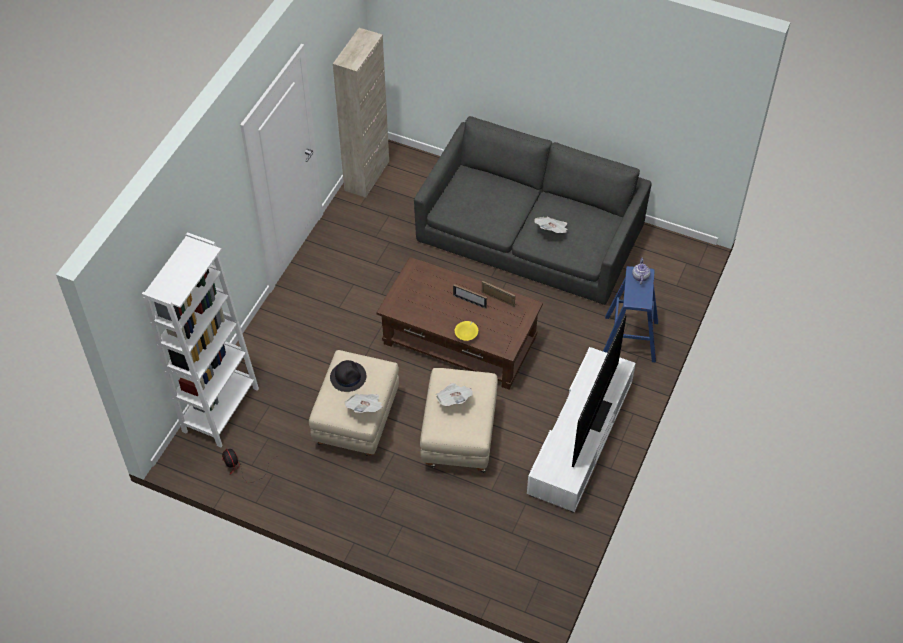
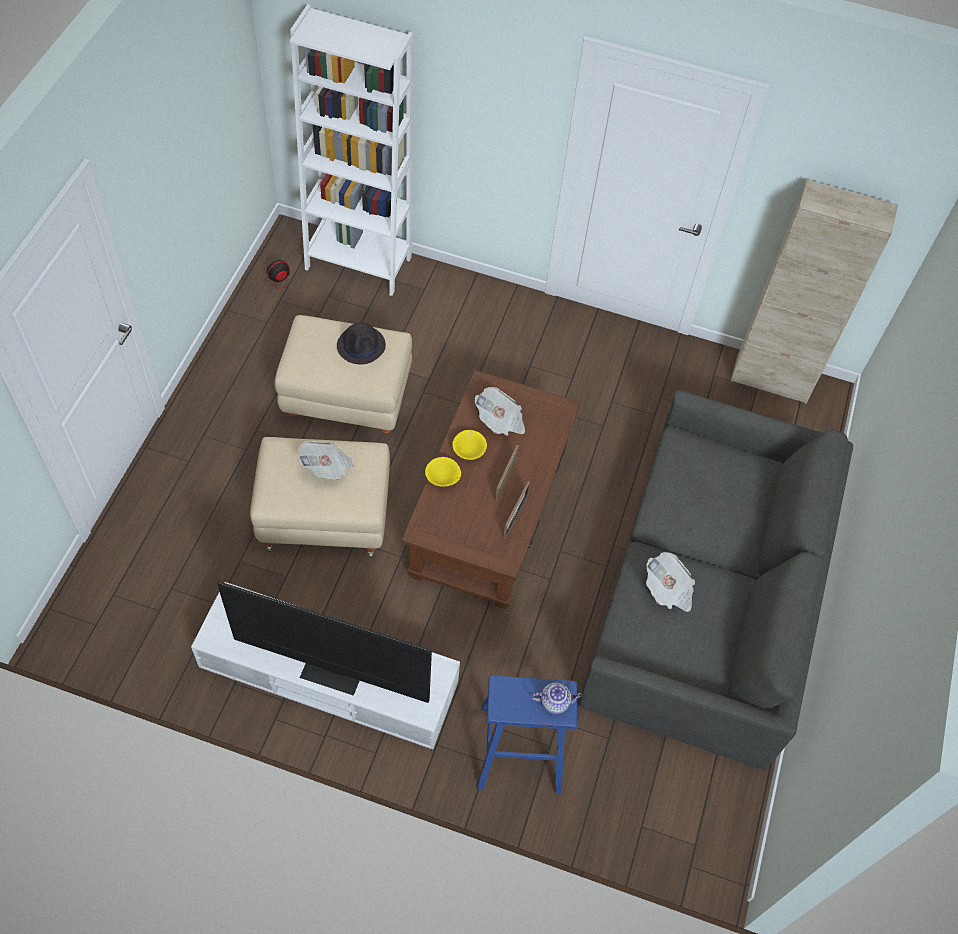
camera: 80 degrees right, 5 degrees up
newspaper [344,394,383,413] -> newspaper moved to [475,387,525,436]
none -> yellow bowl [453,430,487,460]

